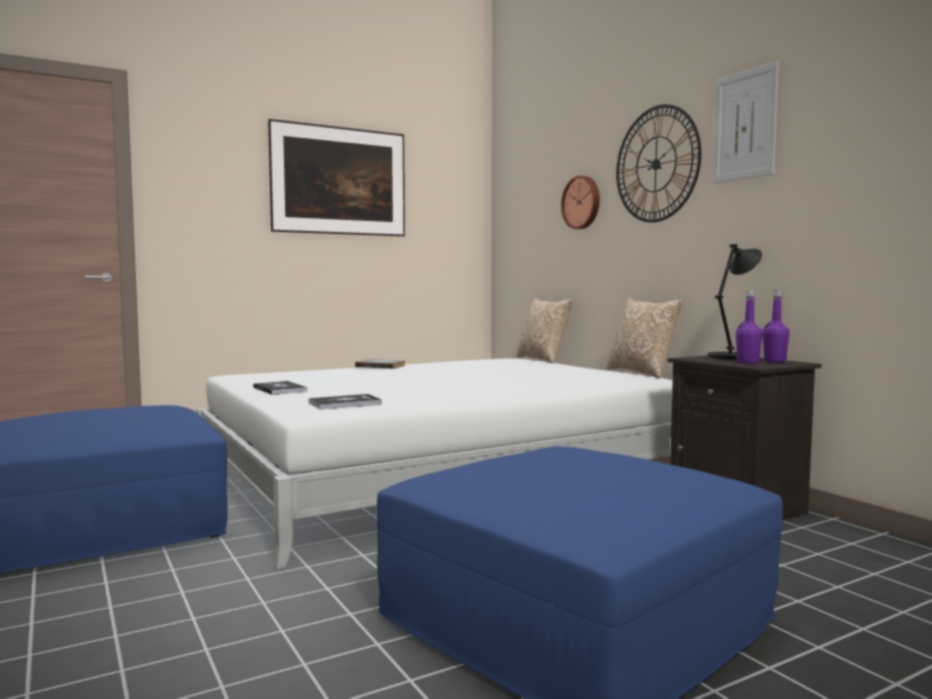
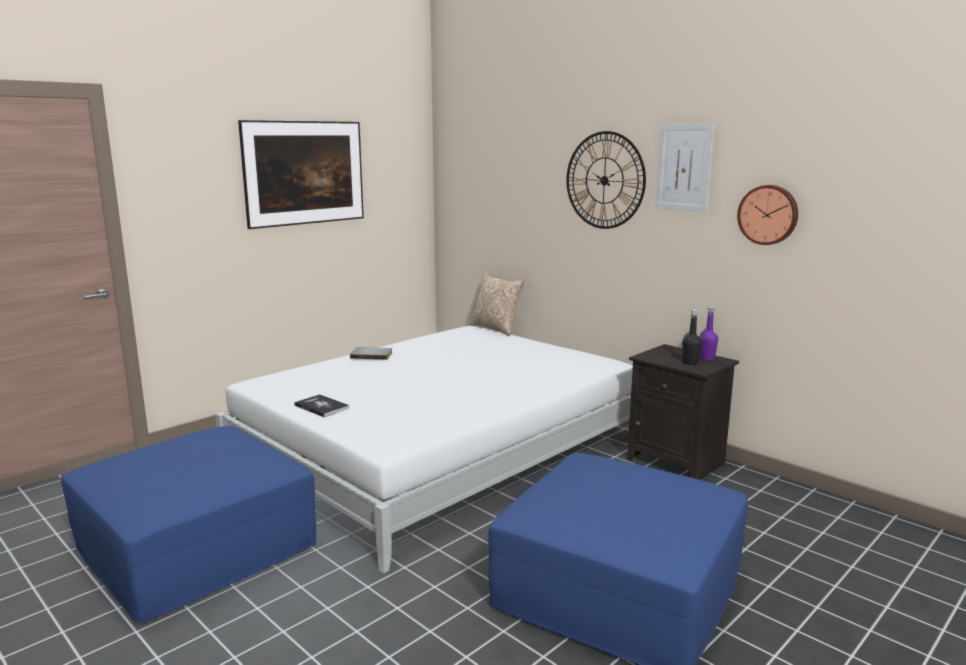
camera: 15 degrees left, 10 degrees up
book [309,394,382,410] -> none
wall clock [561,175,600,229] -> wall clock moved to [737,185,798,245]
pillow [606,298,683,379] -> none
black table lamp [707,244,762,359] -> none
purple bottle [736,290,763,364] -> black bottle [682,310,702,365]

